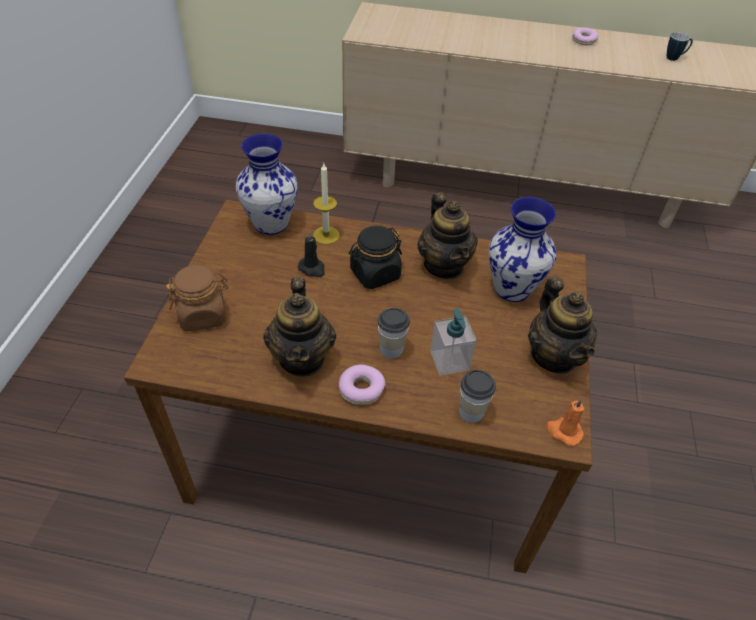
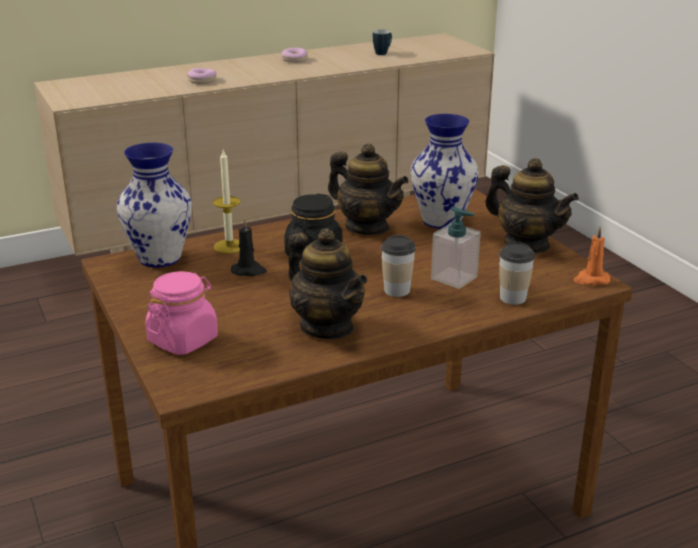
camera: 35 degrees left, 20 degrees down
brown jar [166,265,228,332] -> pink jar [145,271,218,355]
donut [339,365,386,405] -> donut moved to [187,68,217,84]

